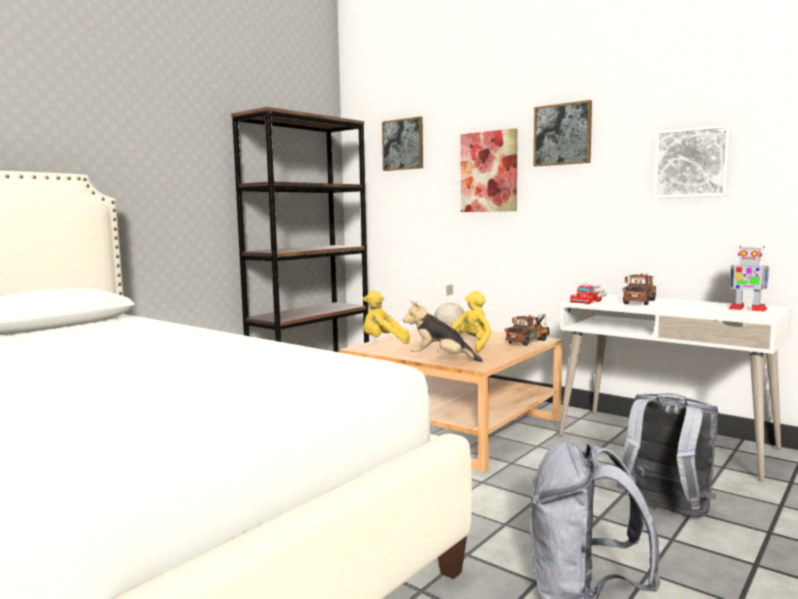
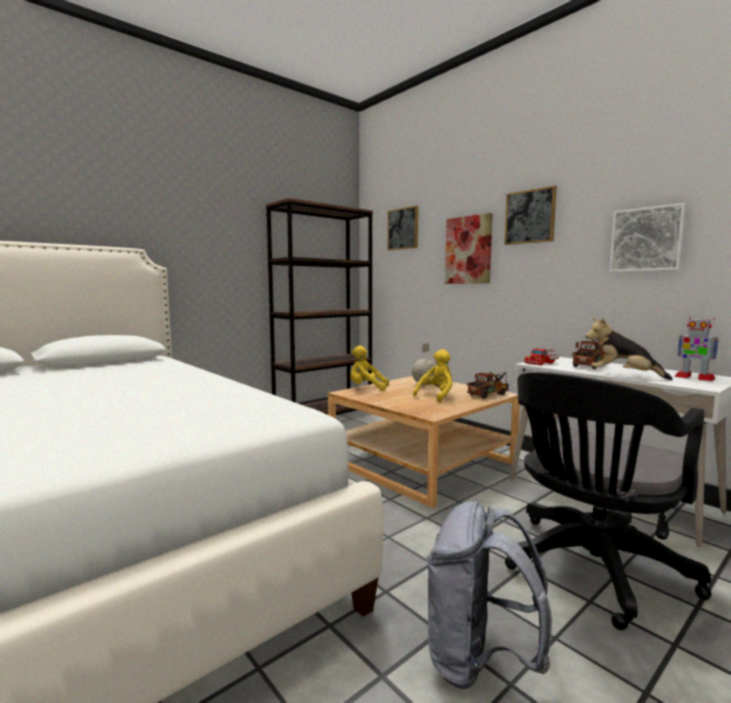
camera: 10 degrees right, 0 degrees up
plush toy [403,301,483,362] -> plush toy moved to [586,318,673,380]
grey backpack [616,393,719,518] -> black office chair [505,372,712,630]

